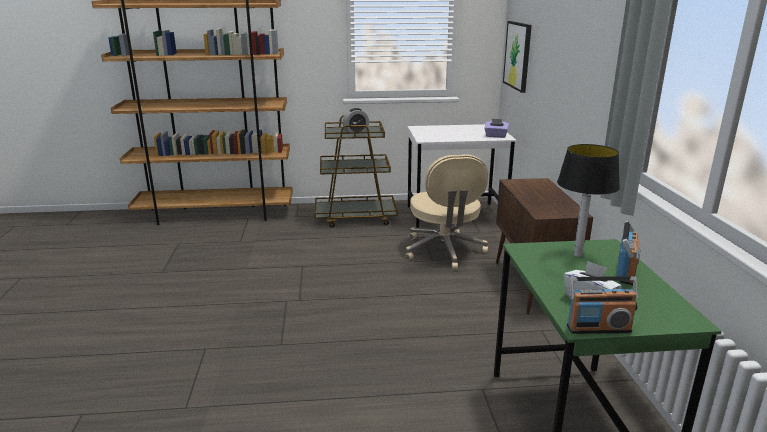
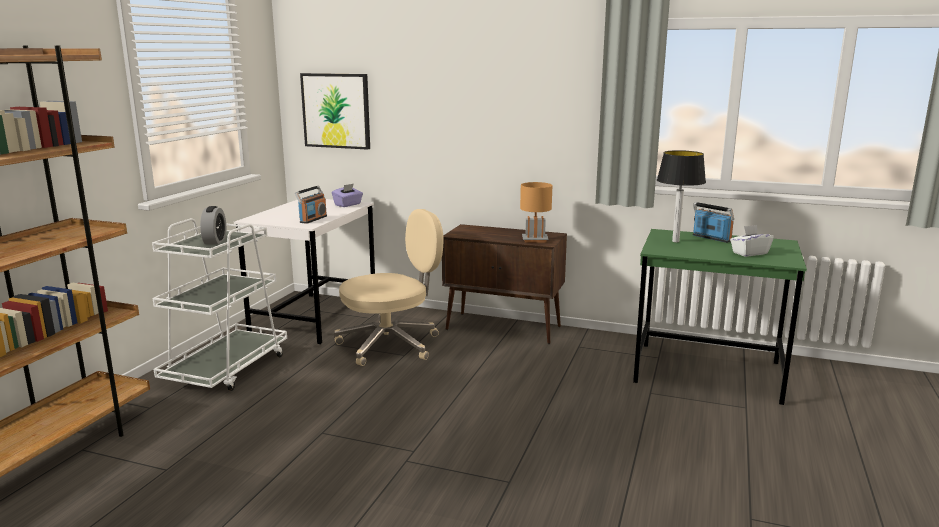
camera: 65 degrees left, 5 degrees down
brown cart [314,115,398,228] -> white cart [152,218,287,391]
beige office chair [405,154,488,270] -> beige office chair turned 45 degrees counterclockwise [334,209,444,366]
radio [567,276,638,334] -> radio moved to [295,186,327,224]
none -> brown table lamp [520,182,552,243]

